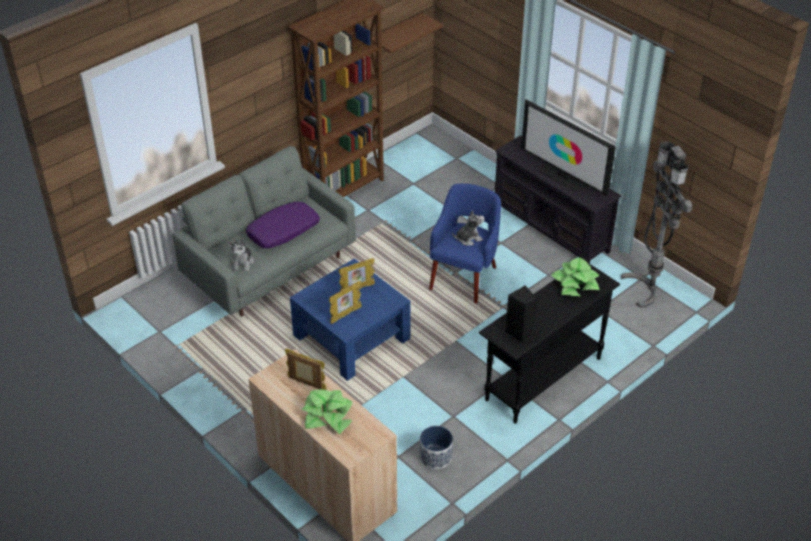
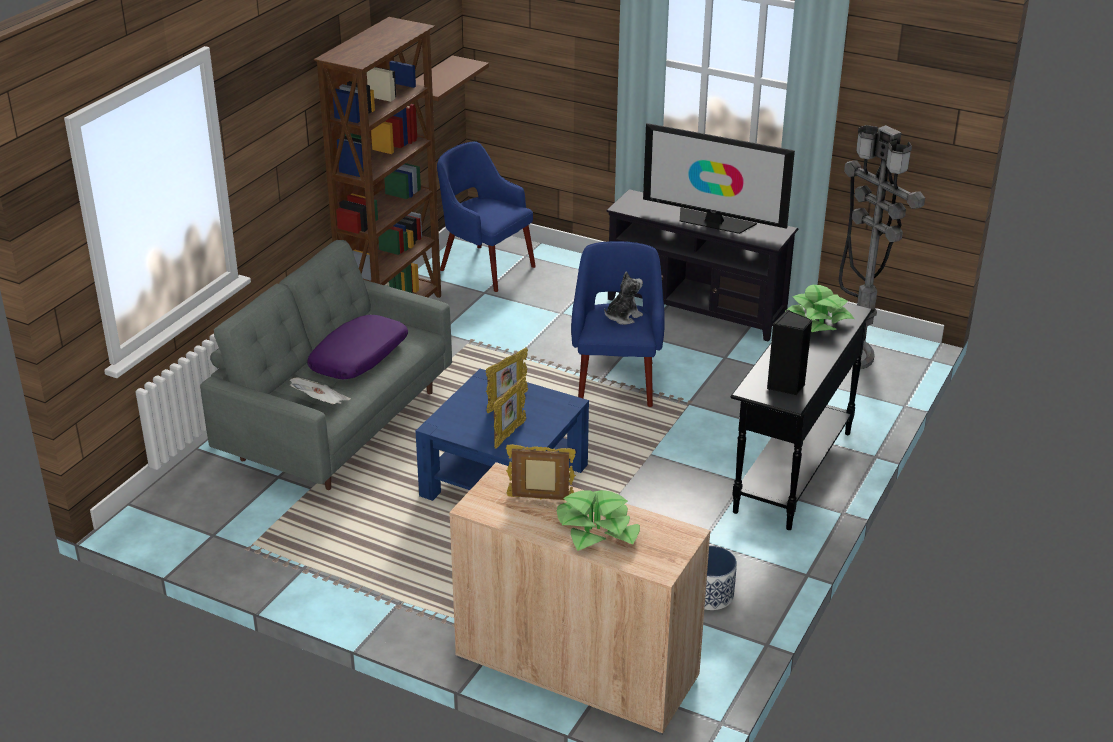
camera: 20 degrees left, 10 degrees down
plush toy [228,239,254,271] -> newspaper [290,377,351,404]
none -> blue armchair [437,141,536,292]

